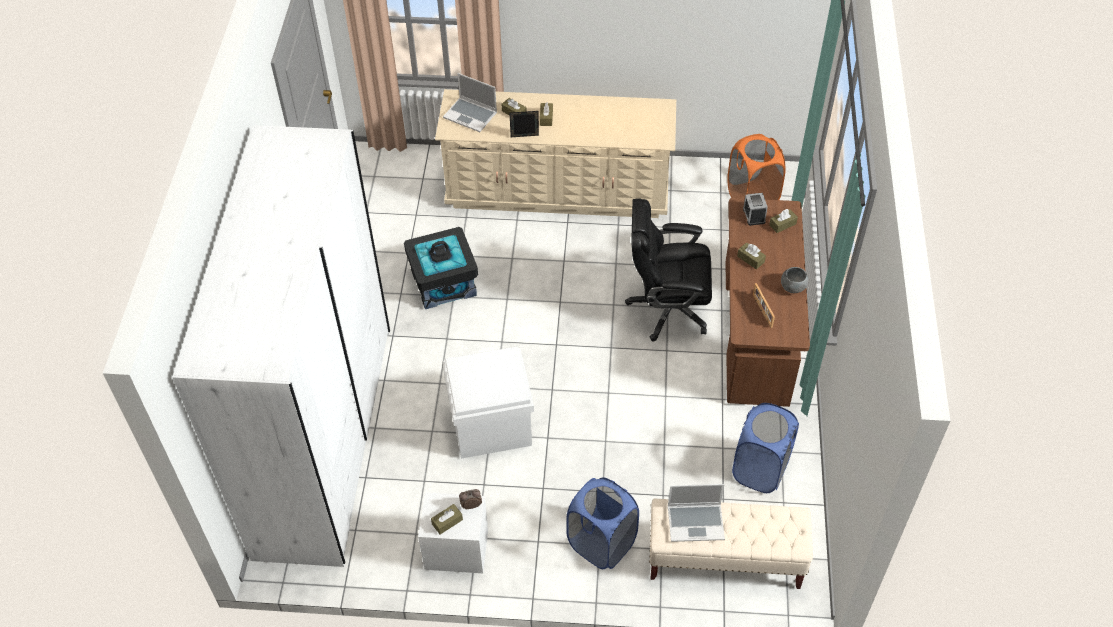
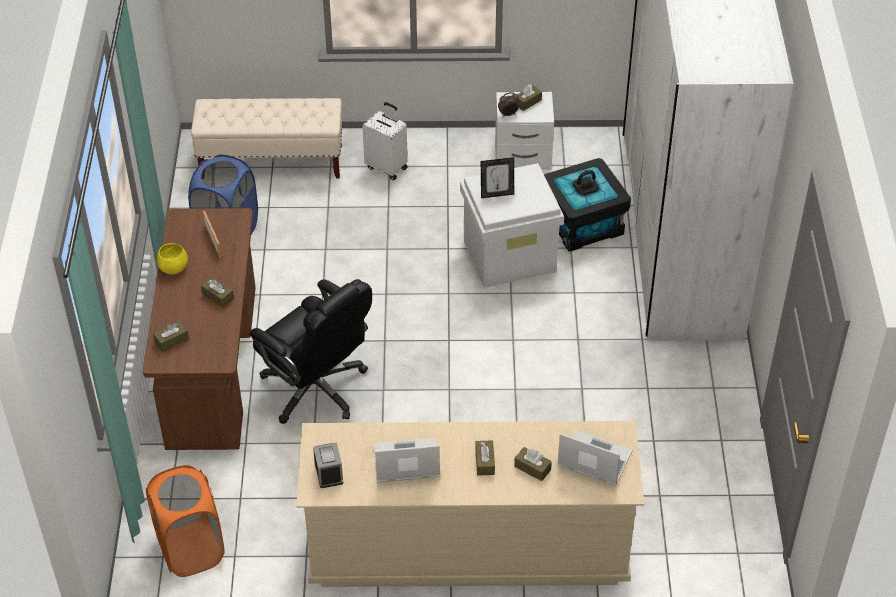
camera: 175 degrees right, 5 degrees down
black storage box [404,227,478,309] -> black storage box moved to [544,158,631,252]
picture frame [510,111,539,137] -> picture frame moved to [481,157,514,198]
blue laundry basket [566,477,639,569] -> white suitcase [362,102,408,180]
black office chair [625,198,712,341] -> black office chair turned 45 degrees clockwise [250,279,372,424]
laptop [668,484,725,542] -> laptop moved to [373,438,440,483]
alarm clock [743,193,768,226] -> alarm clock moved to [313,443,343,488]
grey bowl [781,267,808,293] -> yellow bowl [157,243,188,275]

